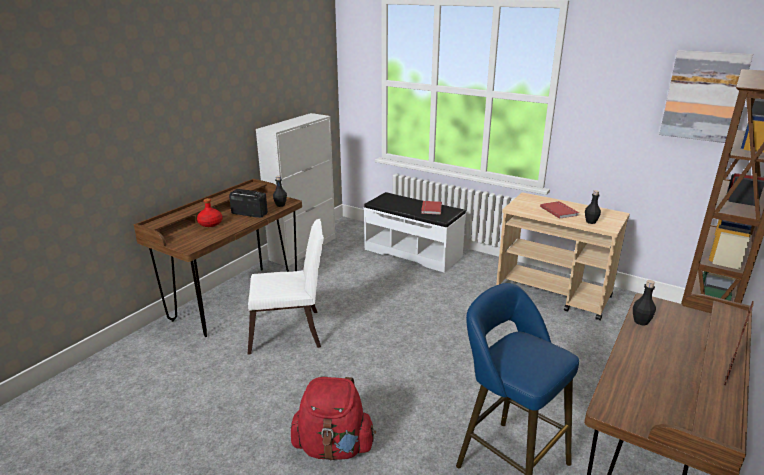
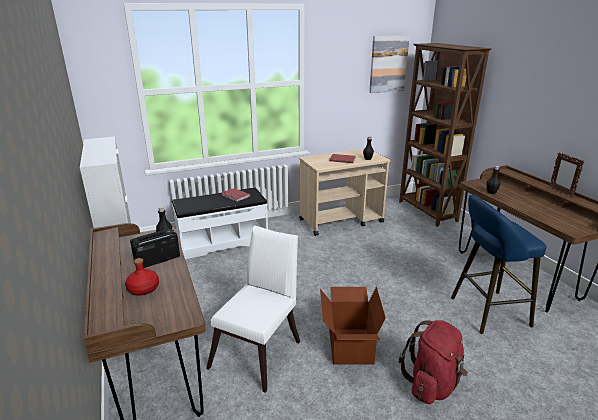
camera: 55 degrees left, 0 degrees up
none -> cardboard box [320,286,386,365]

